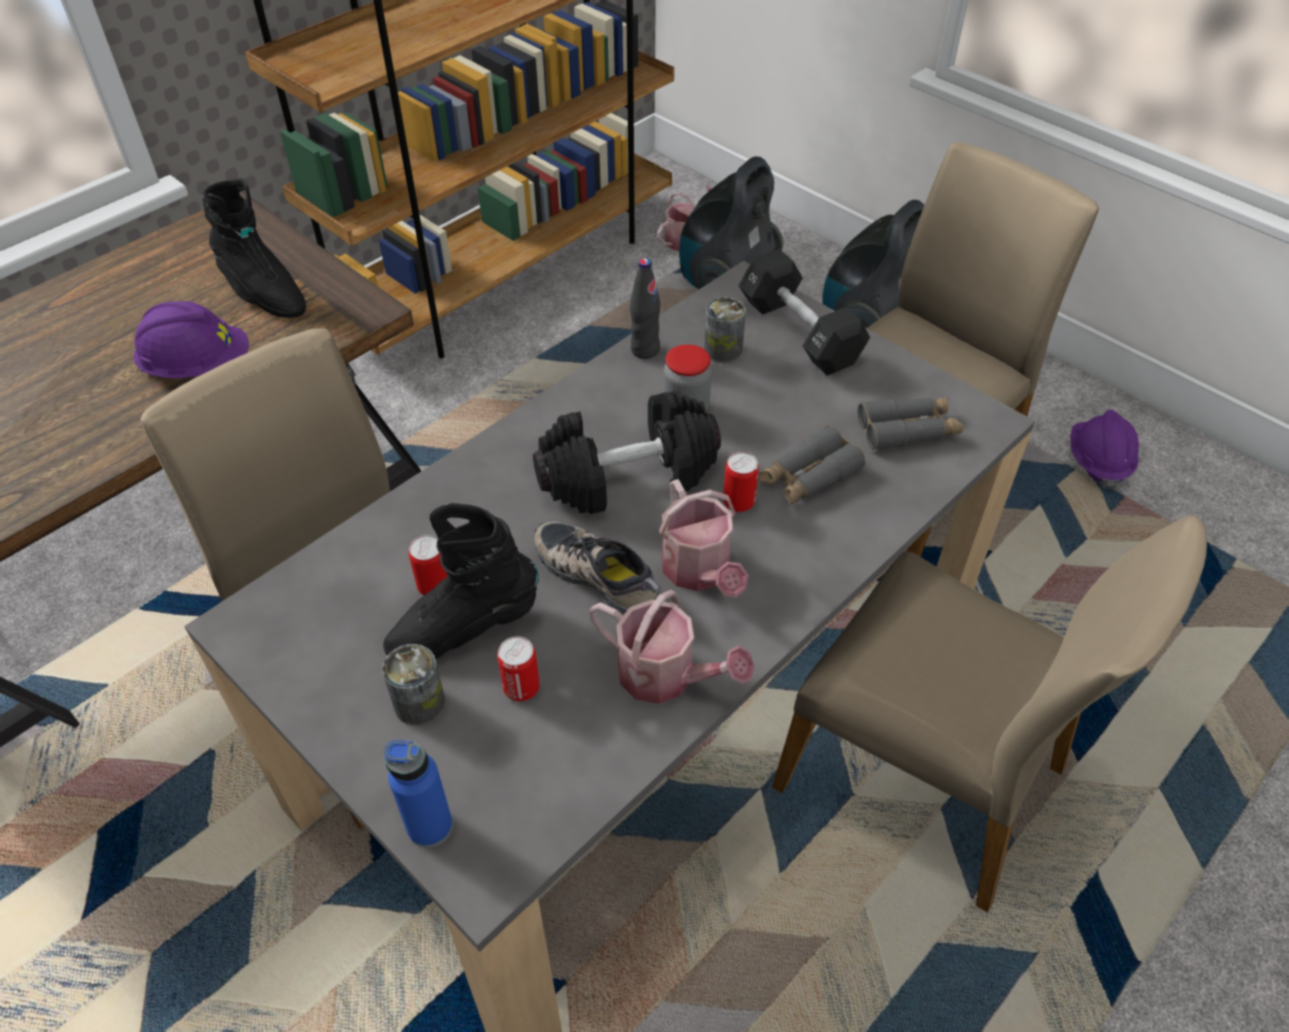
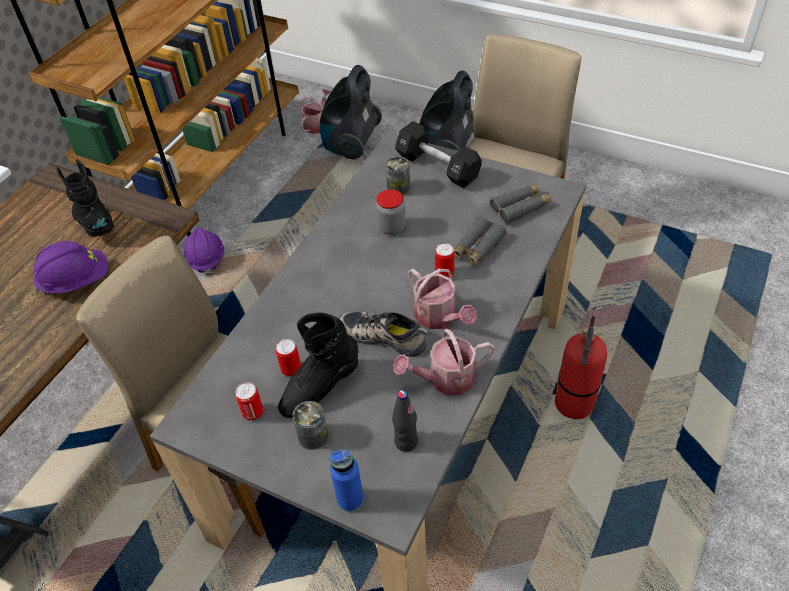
camera: 15 degrees left, 0 degrees up
black boot [203,178,306,318] -> black boot turned 150 degrees counterclockwise [57,159,114,237]
can [497,636,540,701] -> can moved to [235,382,263,420]
black dumbbell [533,390,721,514] -> none
watering can [589,590,755,704] -> watering can turned 150 degrees clockwise [393,329,495,396]
black bottle [630,258,661,359] -> black bottle moved to [392,390,418,452]
beige chair [772,515,1207,913] -> fire extinguisher [555,316,607,419]
purple hard hat [1070,410,1139,489] -> purple hard hat moved to [184,227,224,276]

